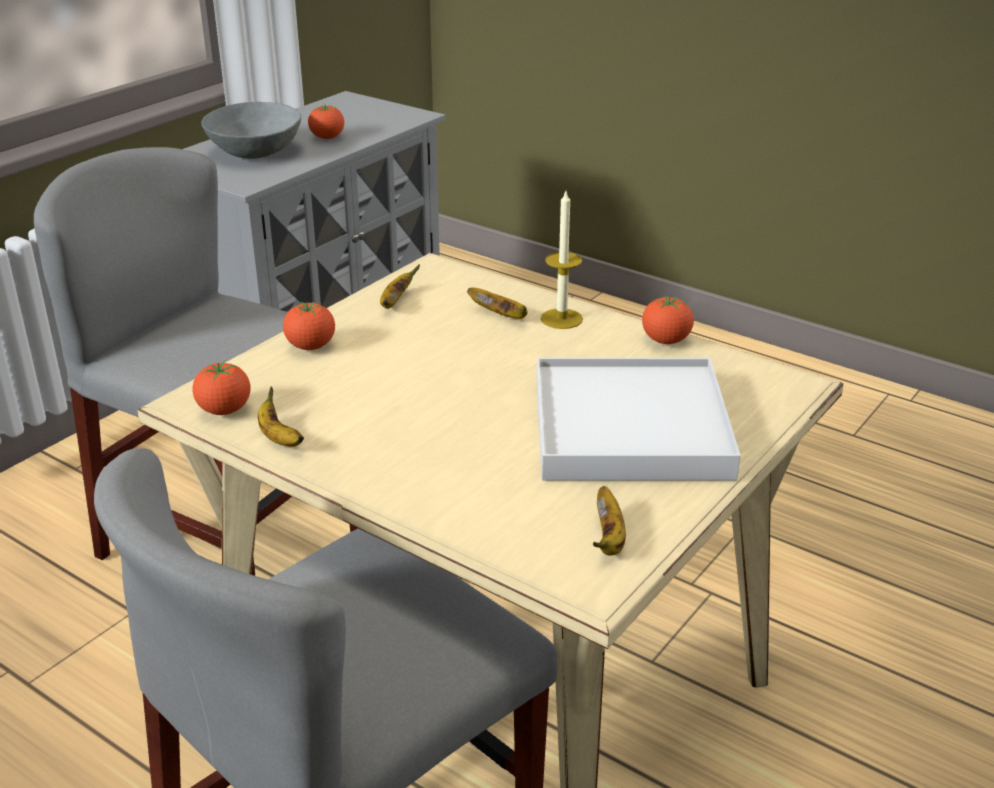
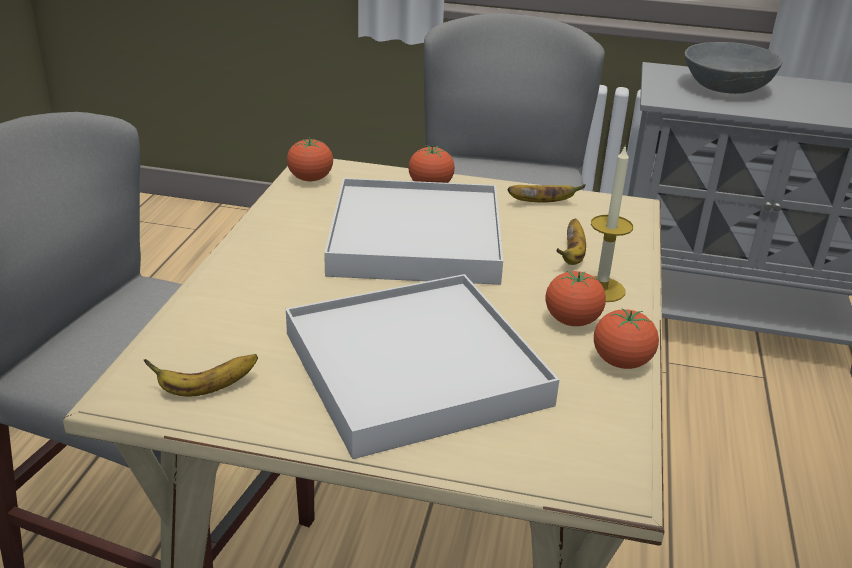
camera: 65 degrees right, 0 degrees up
banana [258,386,304,447] -> none
tomato [308,105,344,139] -> tomato moved to [546,271,606,326]
none -> white tray [324,178,503,285]

